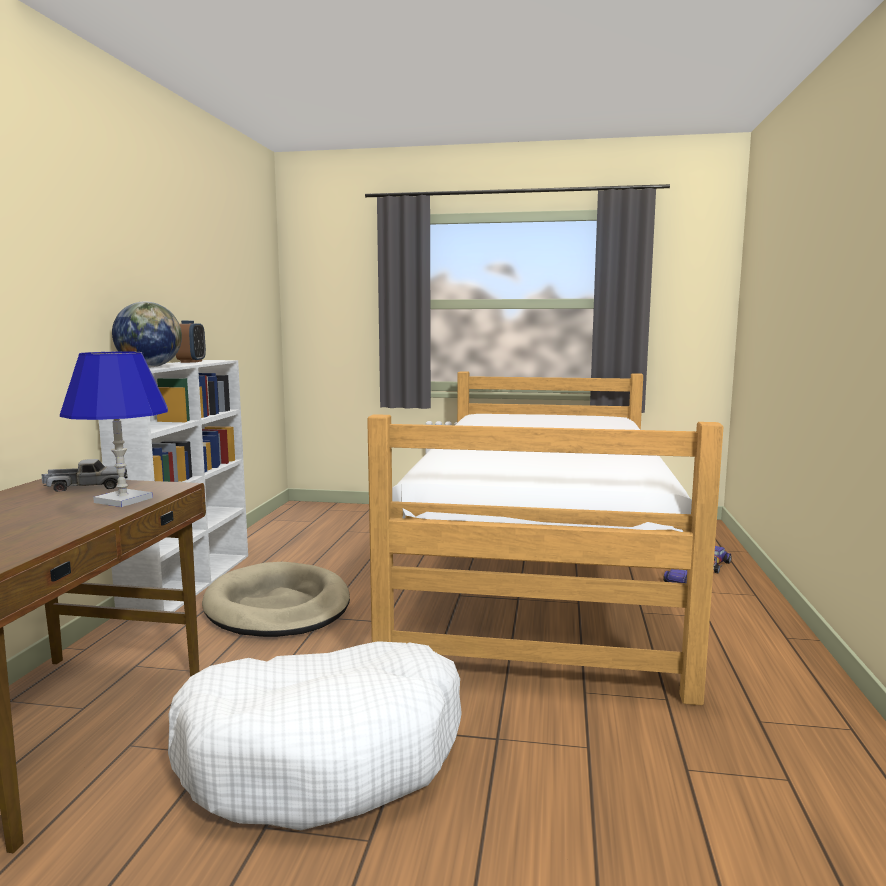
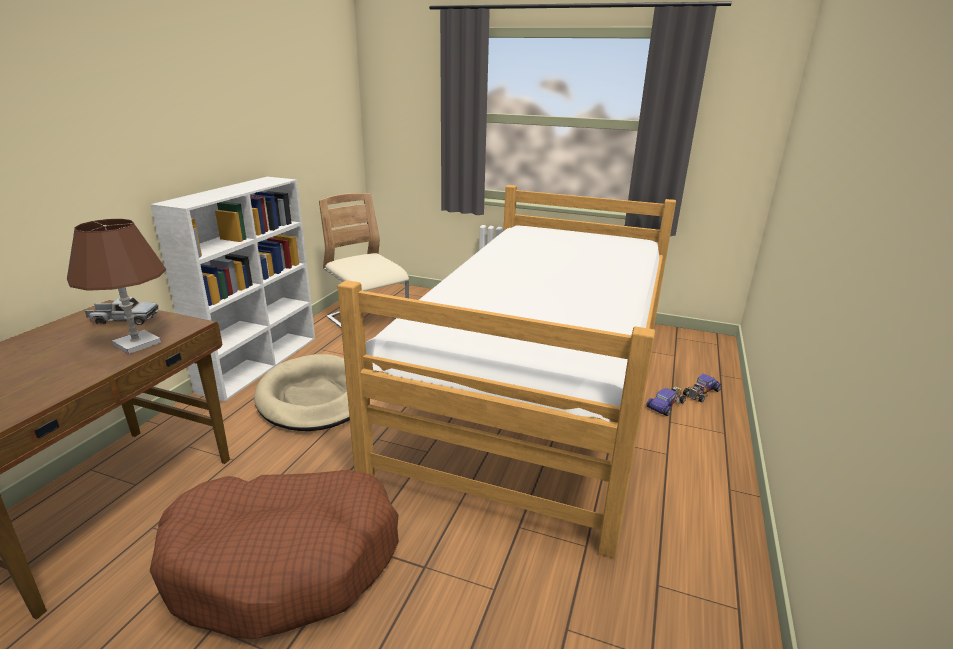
camera: 10 degrees right, 15 degrees up
blue table lamp [60,351,168,507] -> brown table lamp [67,219,166,354]
globe [112,302,182,367] -> none
white dog bed [168,641,462,830] -> brown dog bed [149,470,399,639]
alarm clock [176,321,206,363] -> none
none -> beige chair [319,193,409,327]

